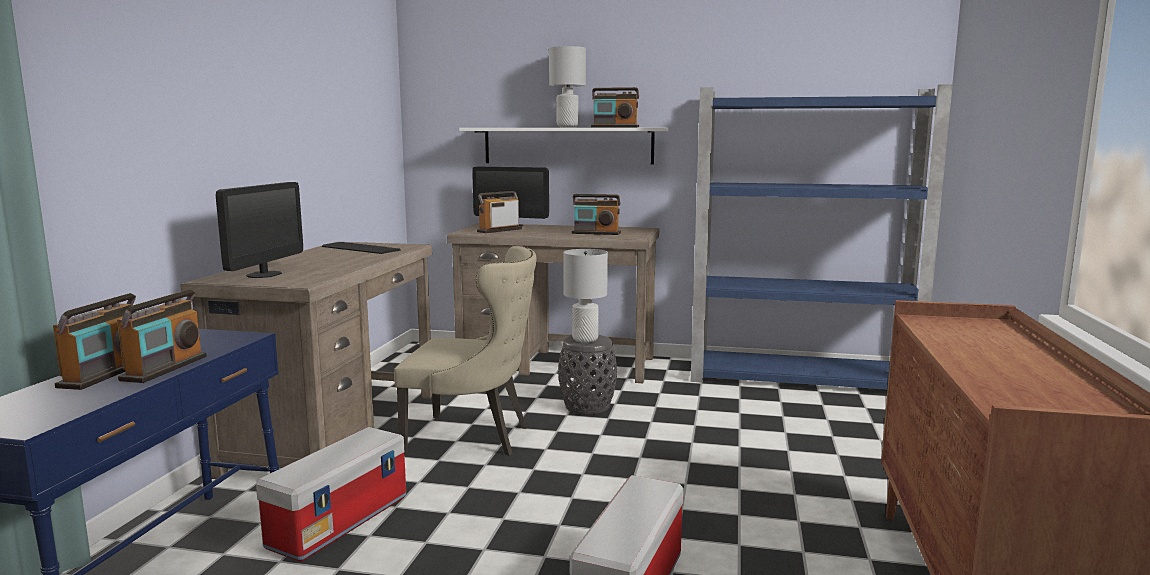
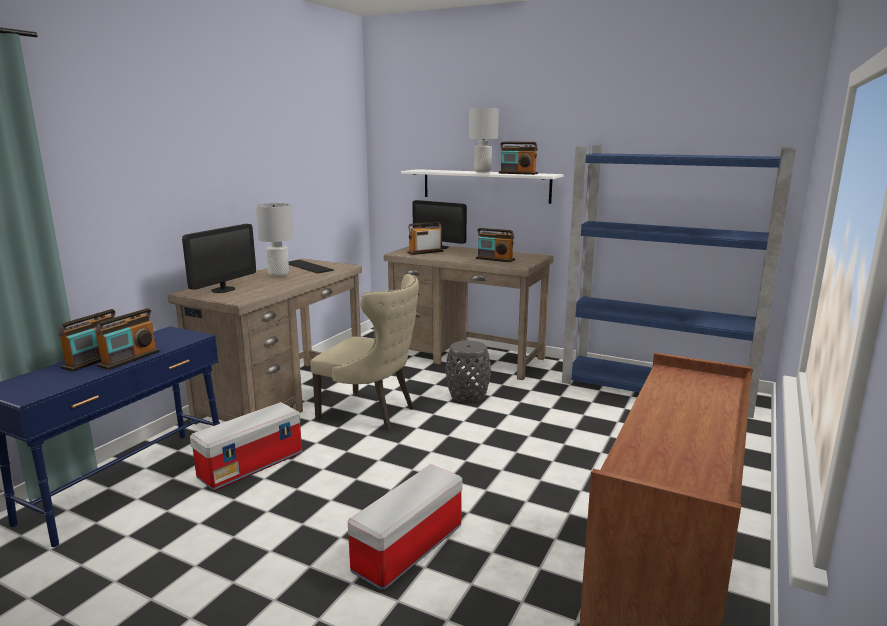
camera: 15 degrees right, 5 degrees up
grey table lamp [563,249,608,343] -> grey table lamp moved to [256,203,294,277]

